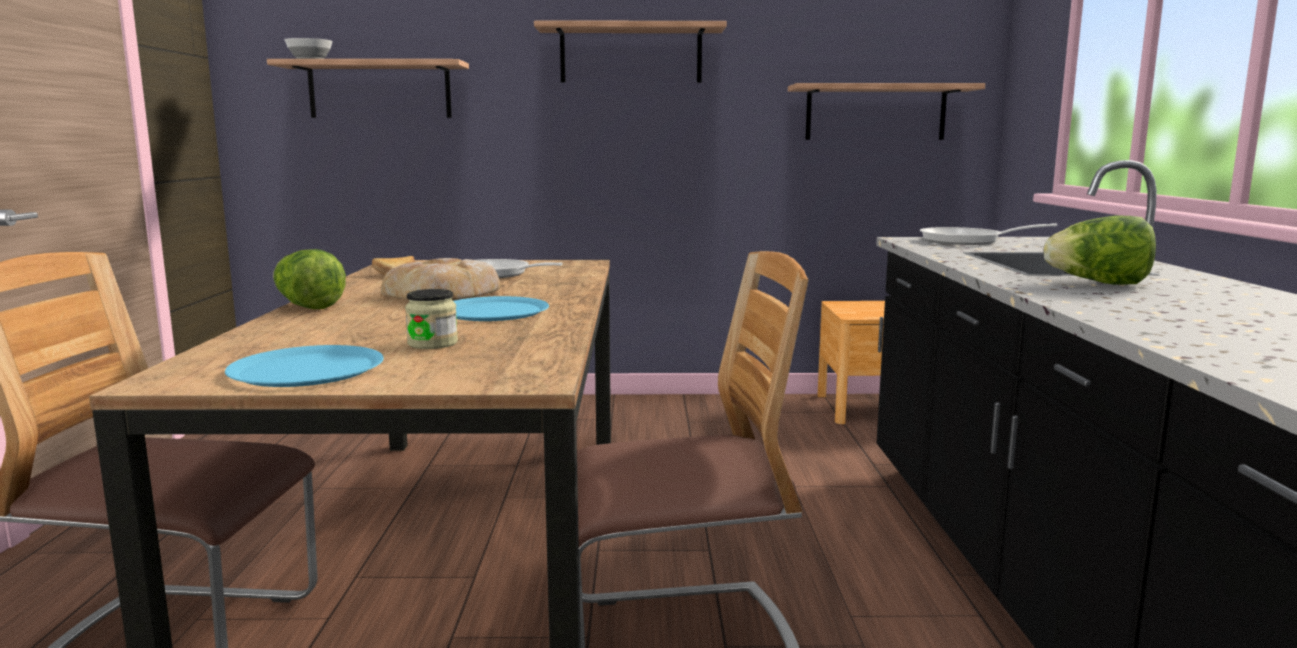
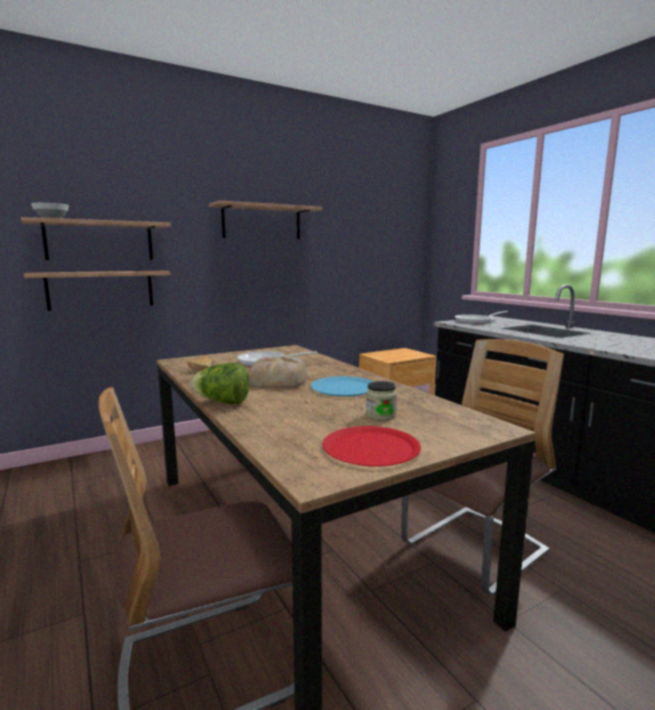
camera: 30 degrees left, 0 degrees up
blue plate [225,345,384,387] -> red plate [323,426,421,467]
shelf [788,83,985,140] -> shelf moved to [24,271,171,311]
lettuce [1044,215,1156,285] -> none

